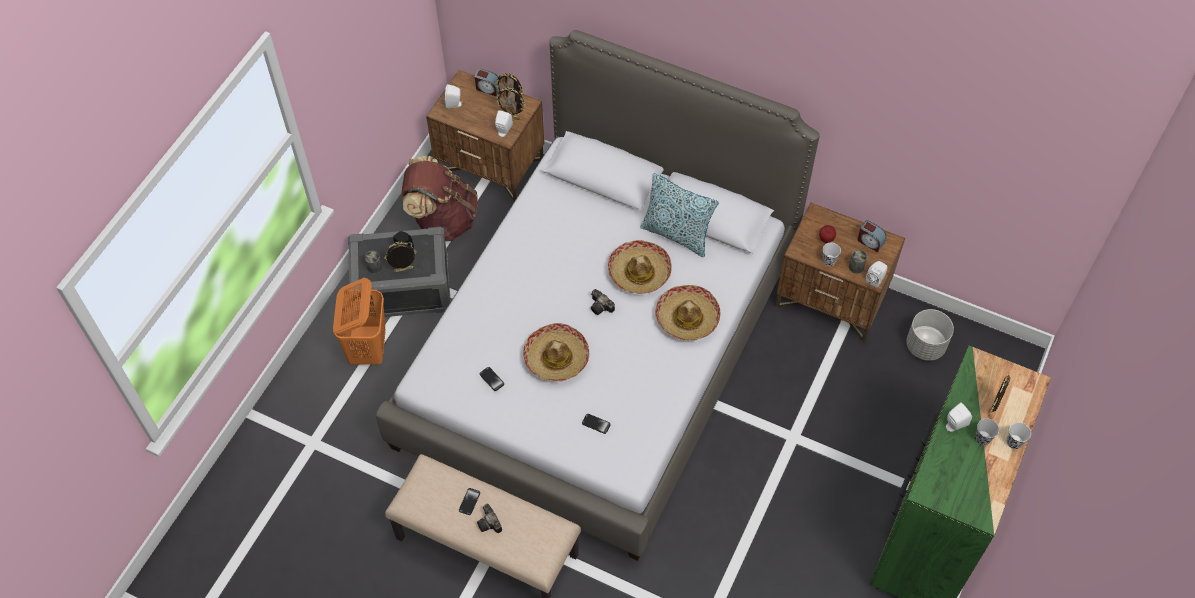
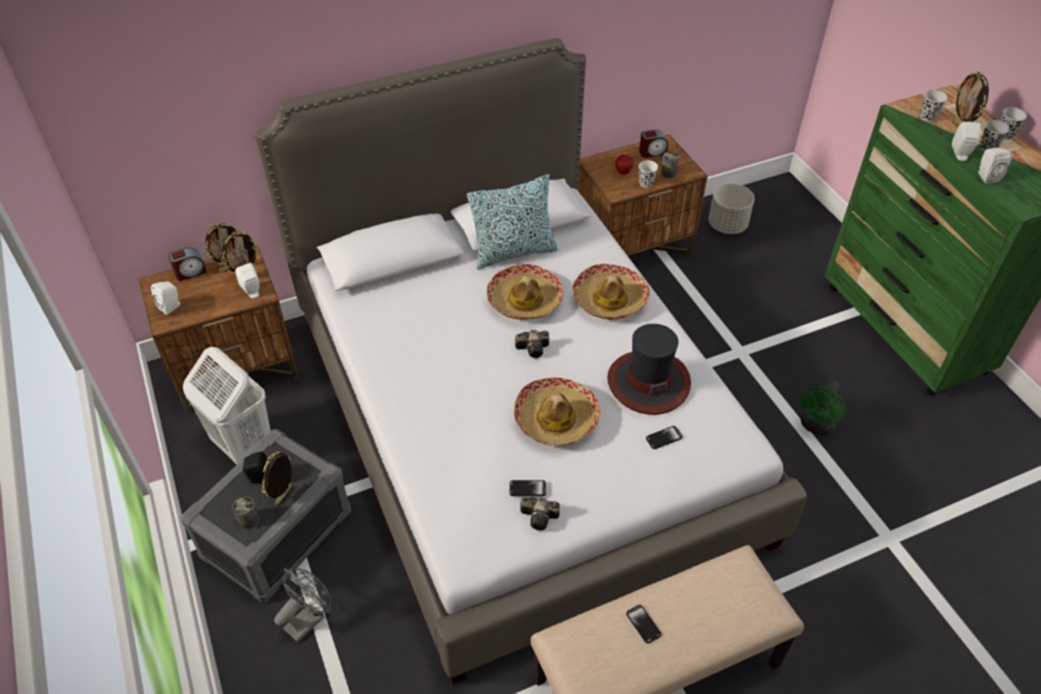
camera: 50 degrees left, 10 degrees down
orange laundry basket [333,278,385,364] -> grey fan [274,568,331,642]
brown backpack [401,156,478,241] -> white laundry basket [183,347,271,464]
camera [477,503,502,533] -> camera moved to [520,497,560,531]
white speaker [866,261,887,288] -> white speaker moved to [978,148,1012,184]
none -> hat [607,324,691,415]
none -> green fan [799,380,847,436]
none -> white cup [920,90,948,122]

